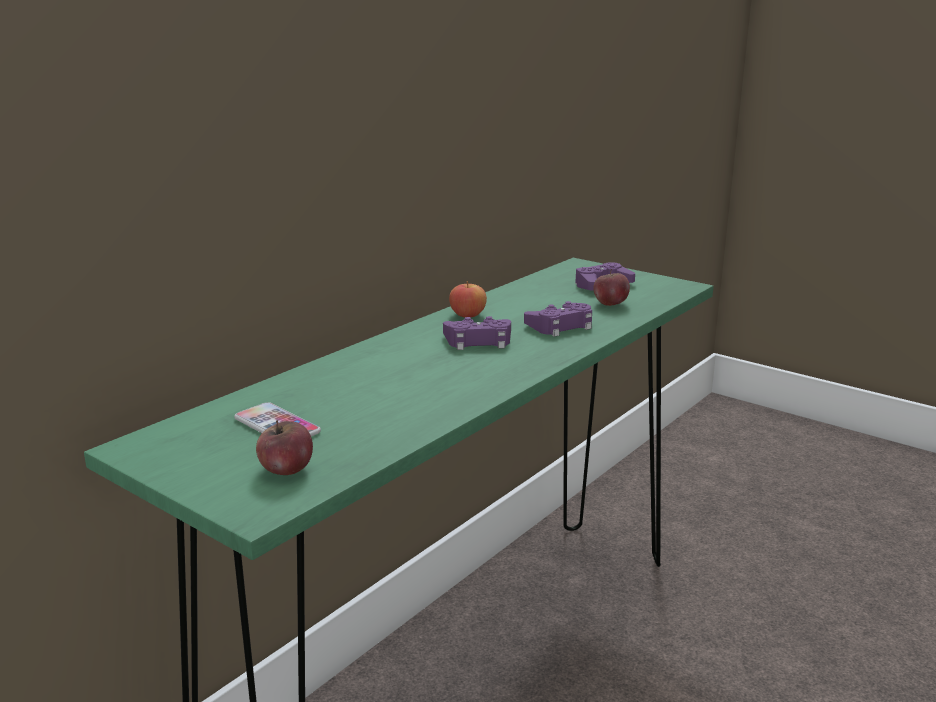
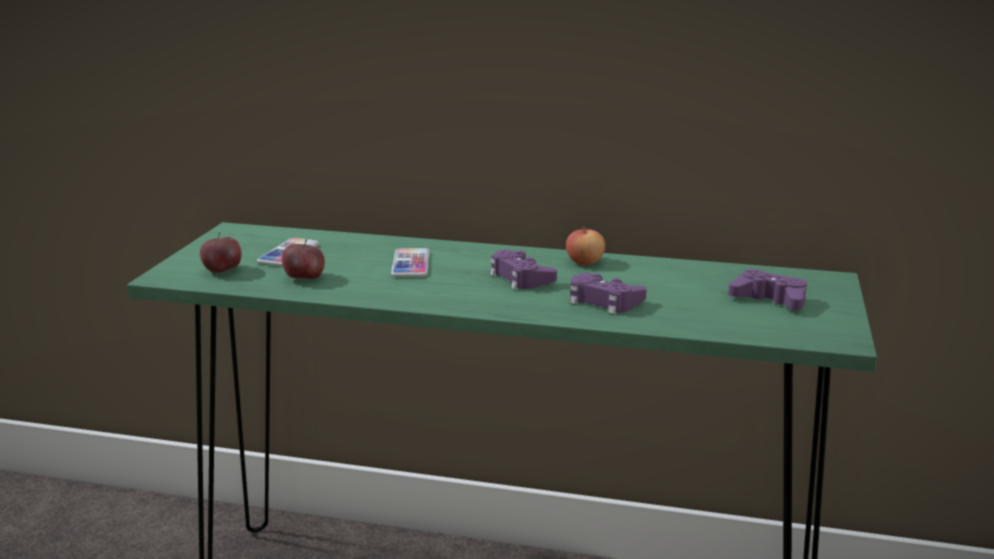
camera: 65 degrees right, 0 degrees up
apple [593,269,630,306] -> apple moved to [282,240,325,279]
none -> phone [391,248,430,277]

